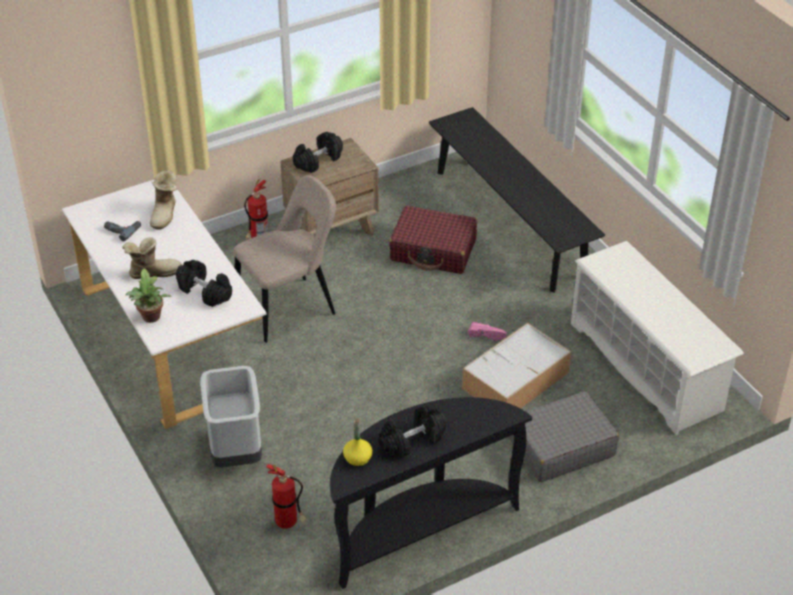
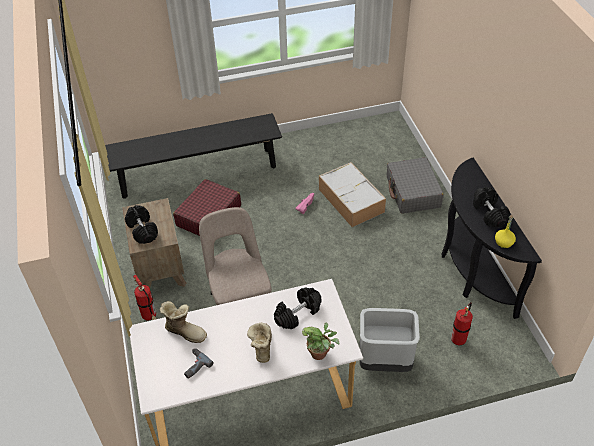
camera: 75 degrees left, 5 degrees up
white shoe rack [571,241,744,435] -> none

